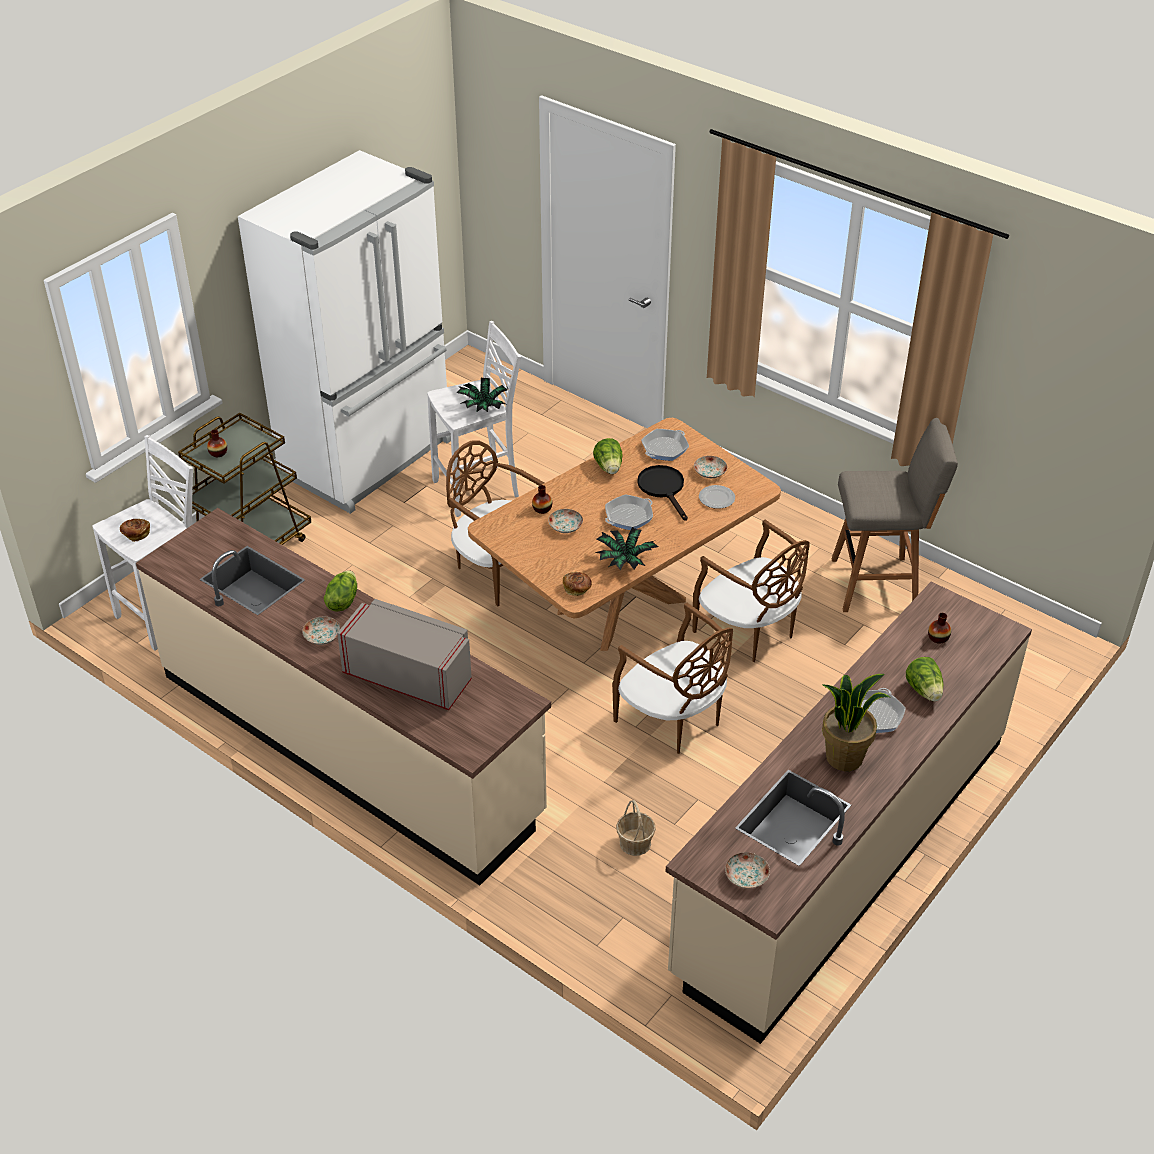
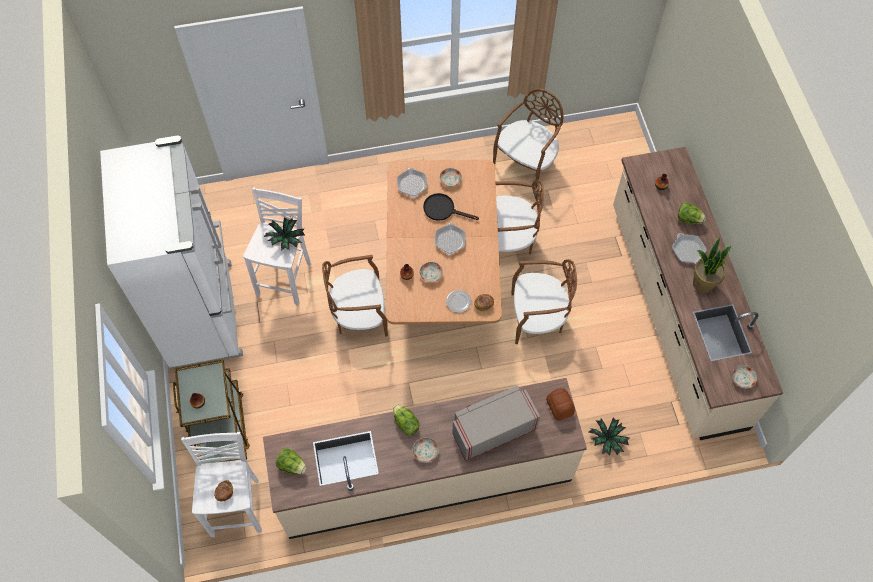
camera: 50 degrees left, 20 degrees up
lettuce [593,438,622,474] -> lettuce moved to [276,448,307,474]
potted plant [595,527,658,570] -> potted plant moved to [588,417,630,456]
basket [616,800,656,856] -> none
plate [699,485,735,509] -> plate moved to [446,290,471,313]
grey stool [832,418,958,612] -> brown chair [493,88,564,189]
none -> bread [546,388,575,420]

